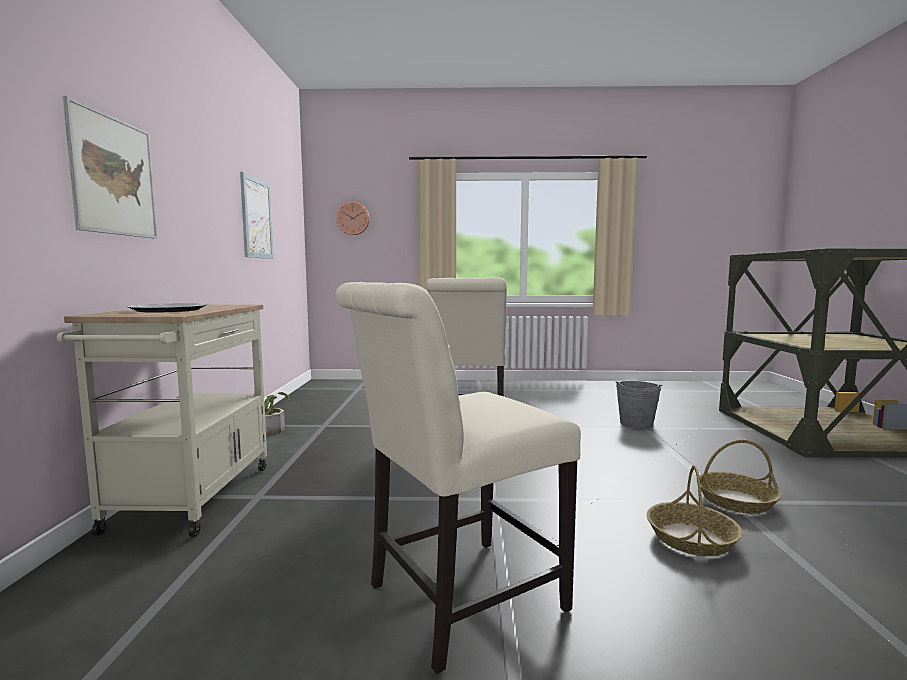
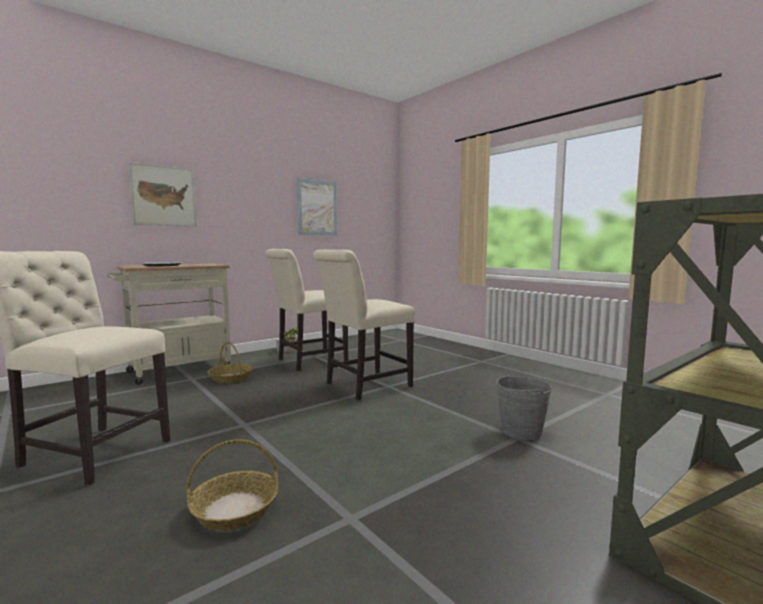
camera: 50 degrees right, 0 degrees up
wall clock [336,202,369,235] -> none
basket [696,440,781,513] -> basket moved to [208,342,253,383]
none -> beige chair [265,249,348,371]

